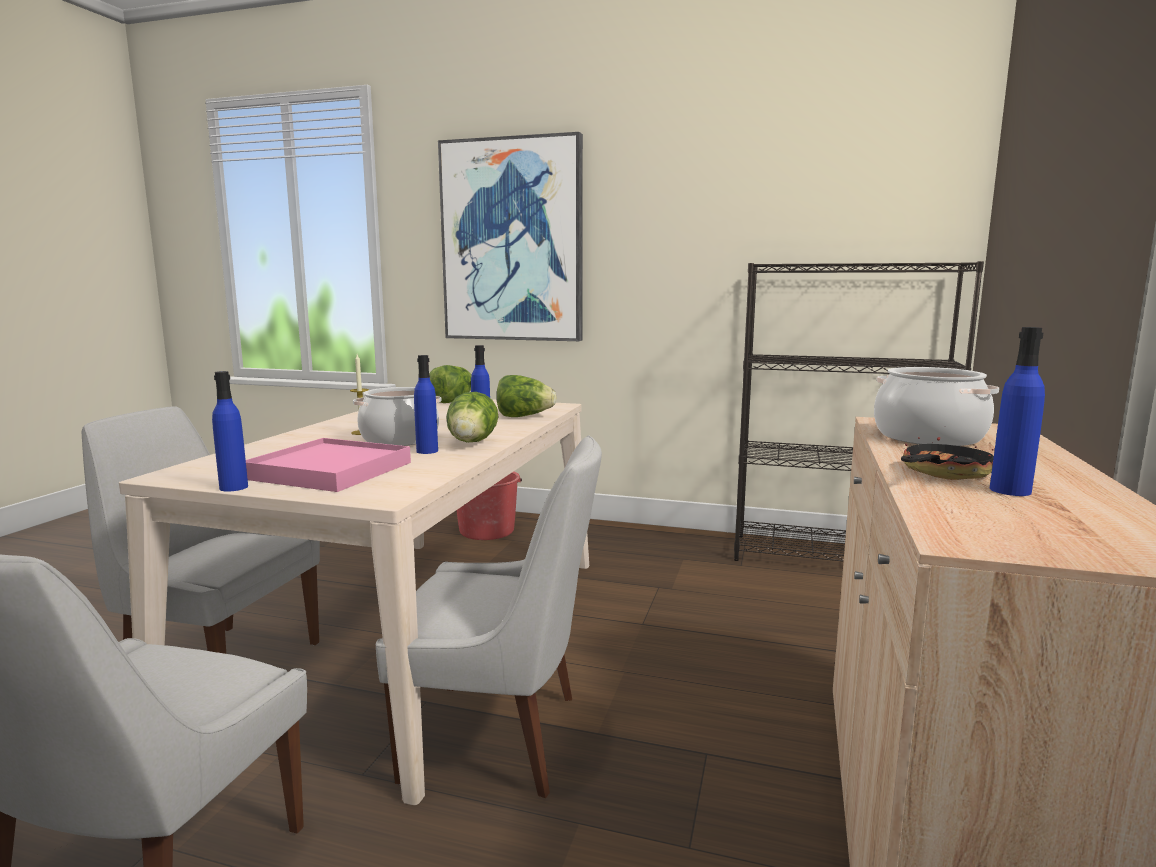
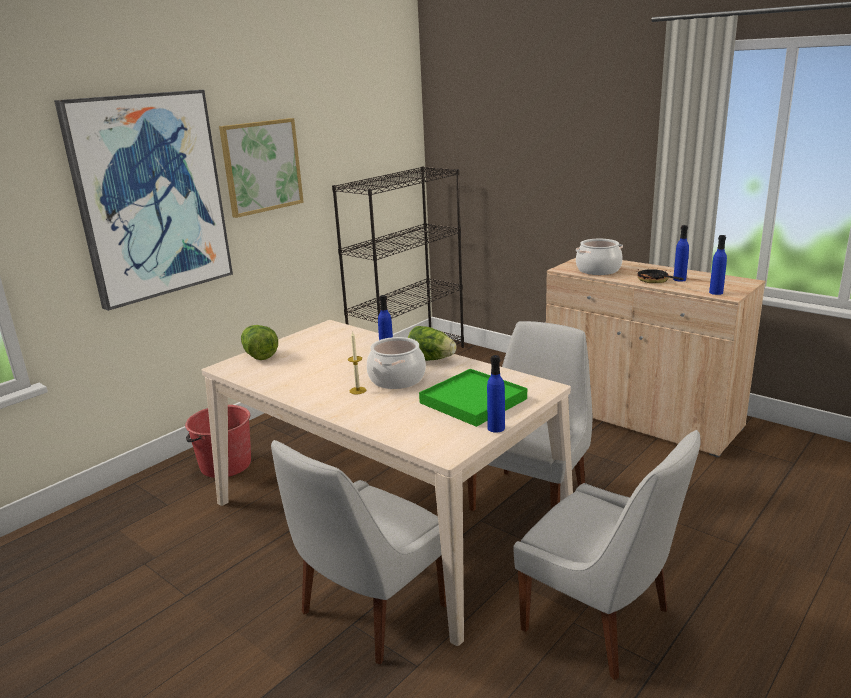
camera: 65 degrees left, 10 degrees up
pink tray [246,438,411,492] -> green tray [419,369,527,427]
blue bottle [414,355,438,454] -> blue bottle moved to [709,235,727,295]
lettuce [496,375,556,417] -> none
none -> picture [219,118,304,218]

